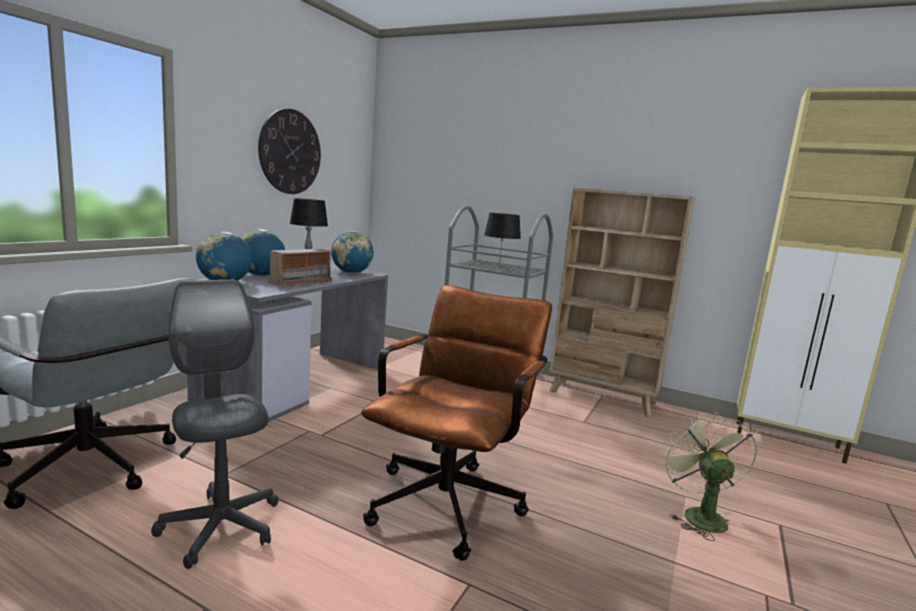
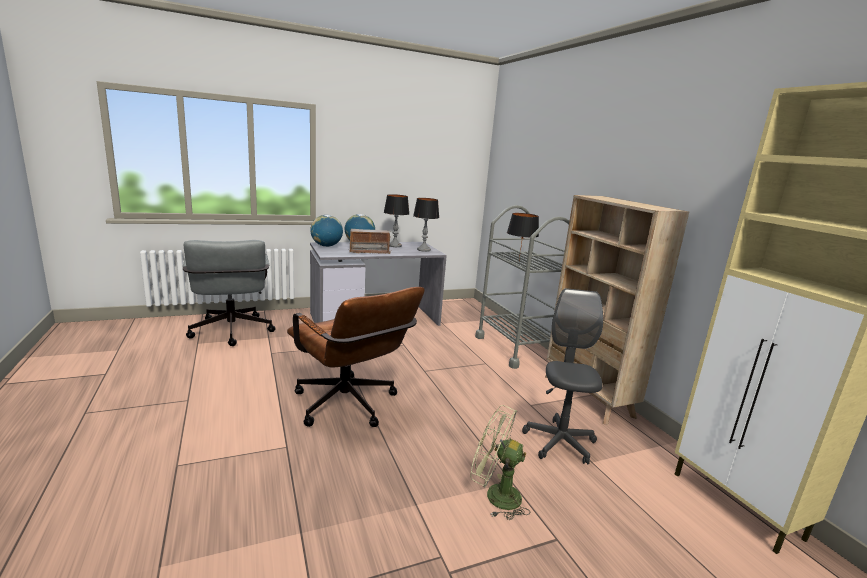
camera: 40 degrees right, 5 degrees up
grey office chair [151,280,279,569] -> grey office chair moved to [522,288,603,465]
wall clock [258,109,321,194] -> none
globe [331,231,374,273] -> table lamp [413,198,439,252]
brown office chair [361,285,552,561] -> brown office chair turned 75 degrees clockwise [287,287,425,427]
green fan [661,412,757,541] -> green fan turned 105 degrees counterclockwise [470,405,530,520]

